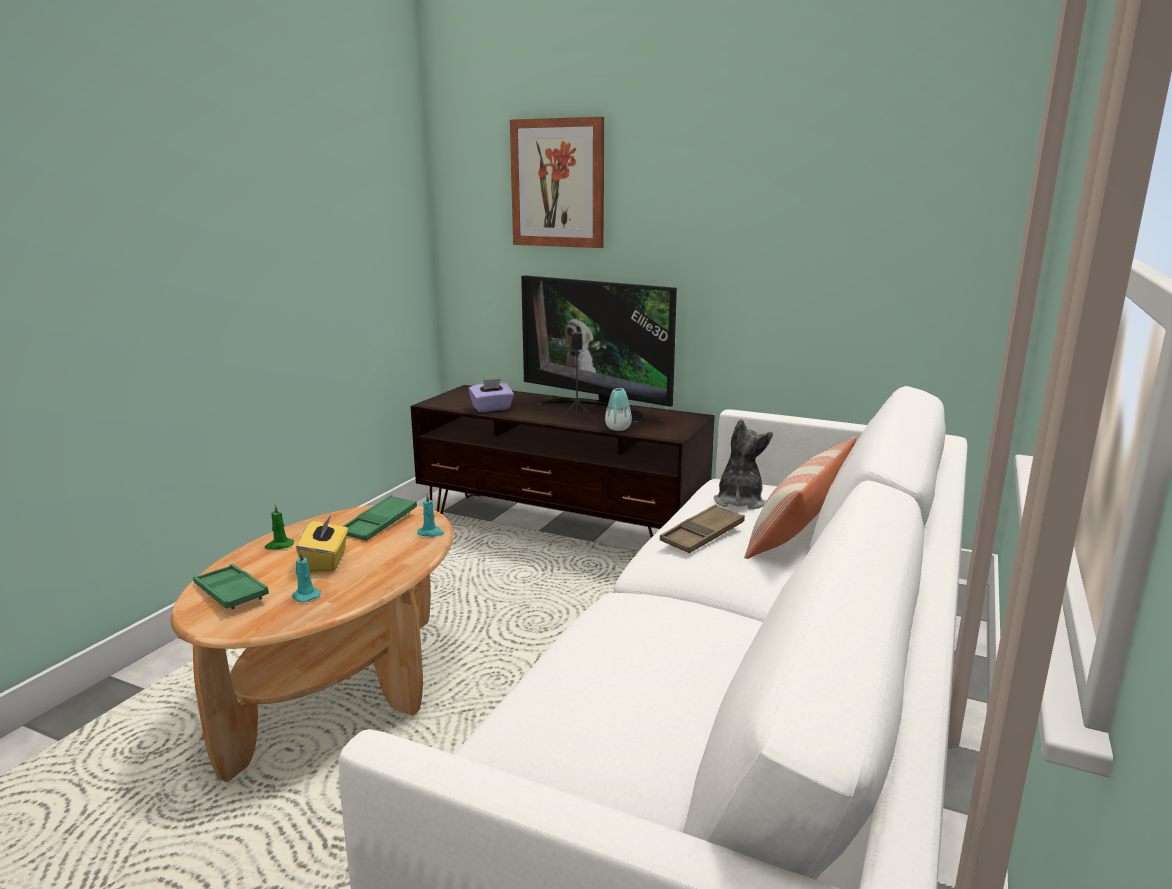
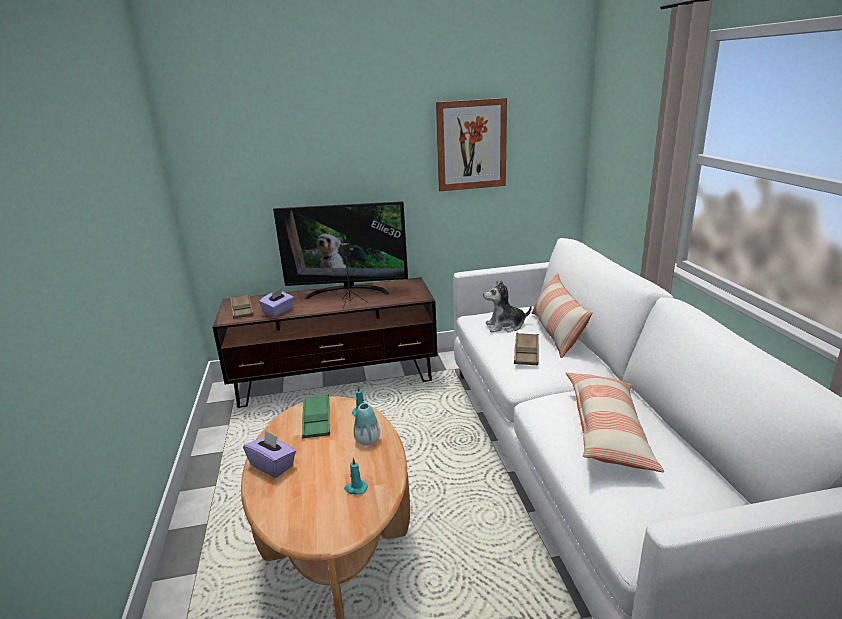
camera: 35 degrees left, 5 degrees up
green tray [193,564,269,609] -> none
green candle [265,504,294,550] -> purple tissue box [243,430,296,478]
yellow tissue box [296,514,348,572] -> none
picture [510,117,604,248] -> picture moved to [436,98,507,191]
vase [605,388,632,431] -> vase moved to [353,403,380,446]
plush toy [714,419,773,509] -> plush toy turned 75 degrees counterclockwise [483,281,532,332]
none -> brown tray [230,294,253,319]
none -> pillow [566,372,664,472]

